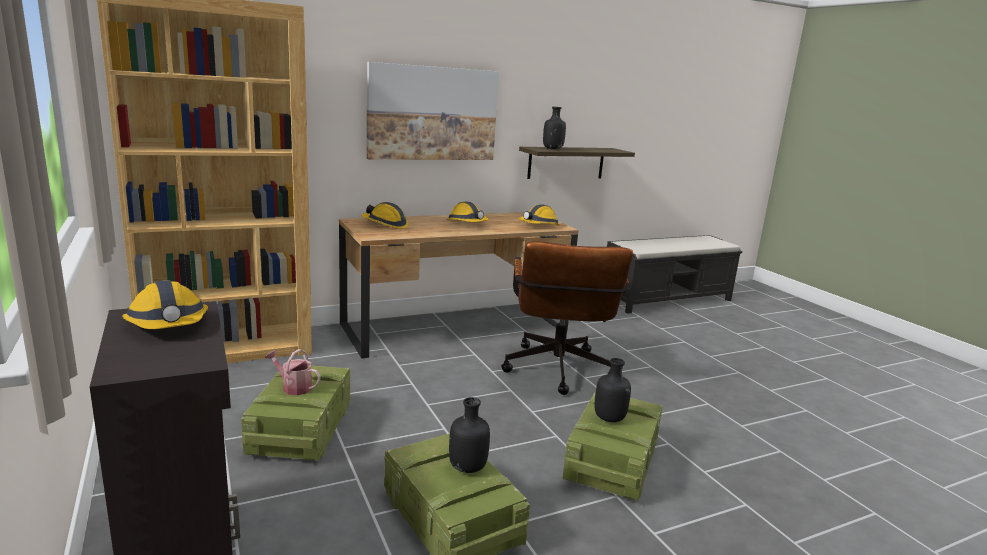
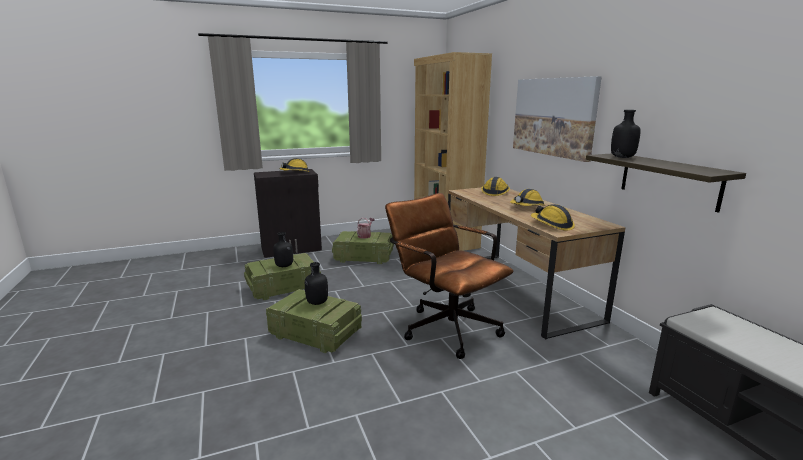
camera: 95 degrees right, 0 degrees up
brown office chair [501,241,633,395] -> brown office chair turned 45 degrees clockwise [385,193,513,359]

